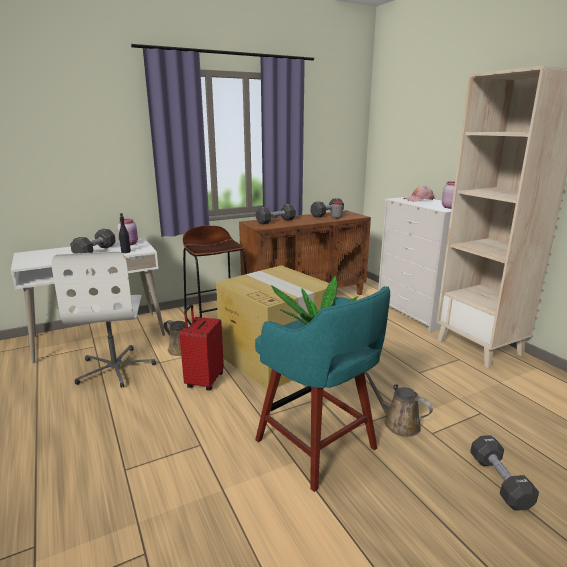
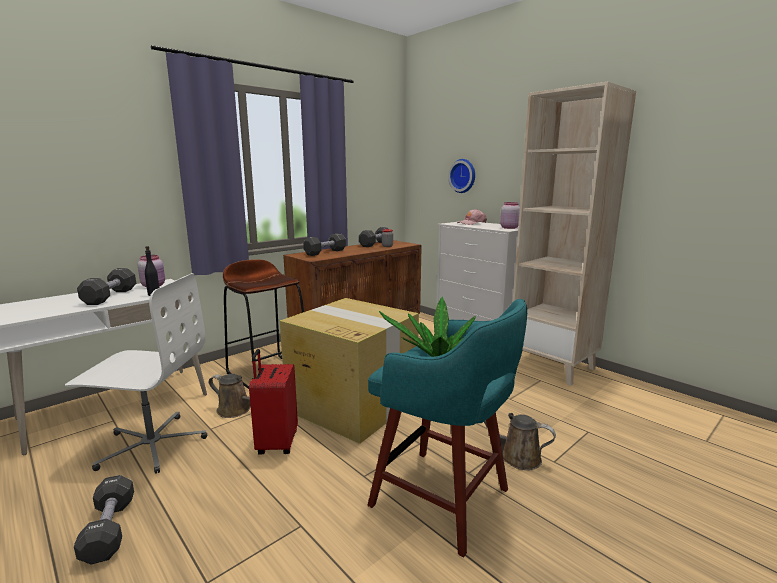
camera: 15 degrees left, 5 degrees down
white office chair [52,251,156,388] -> white office chair turned 60 degrees counterclockwise [65,273,207,474]
black dumbbell [470,435,539,511] -> black dumbbell moved to [74,475,134,565]
none -> wall clock [448,159,475,193]

